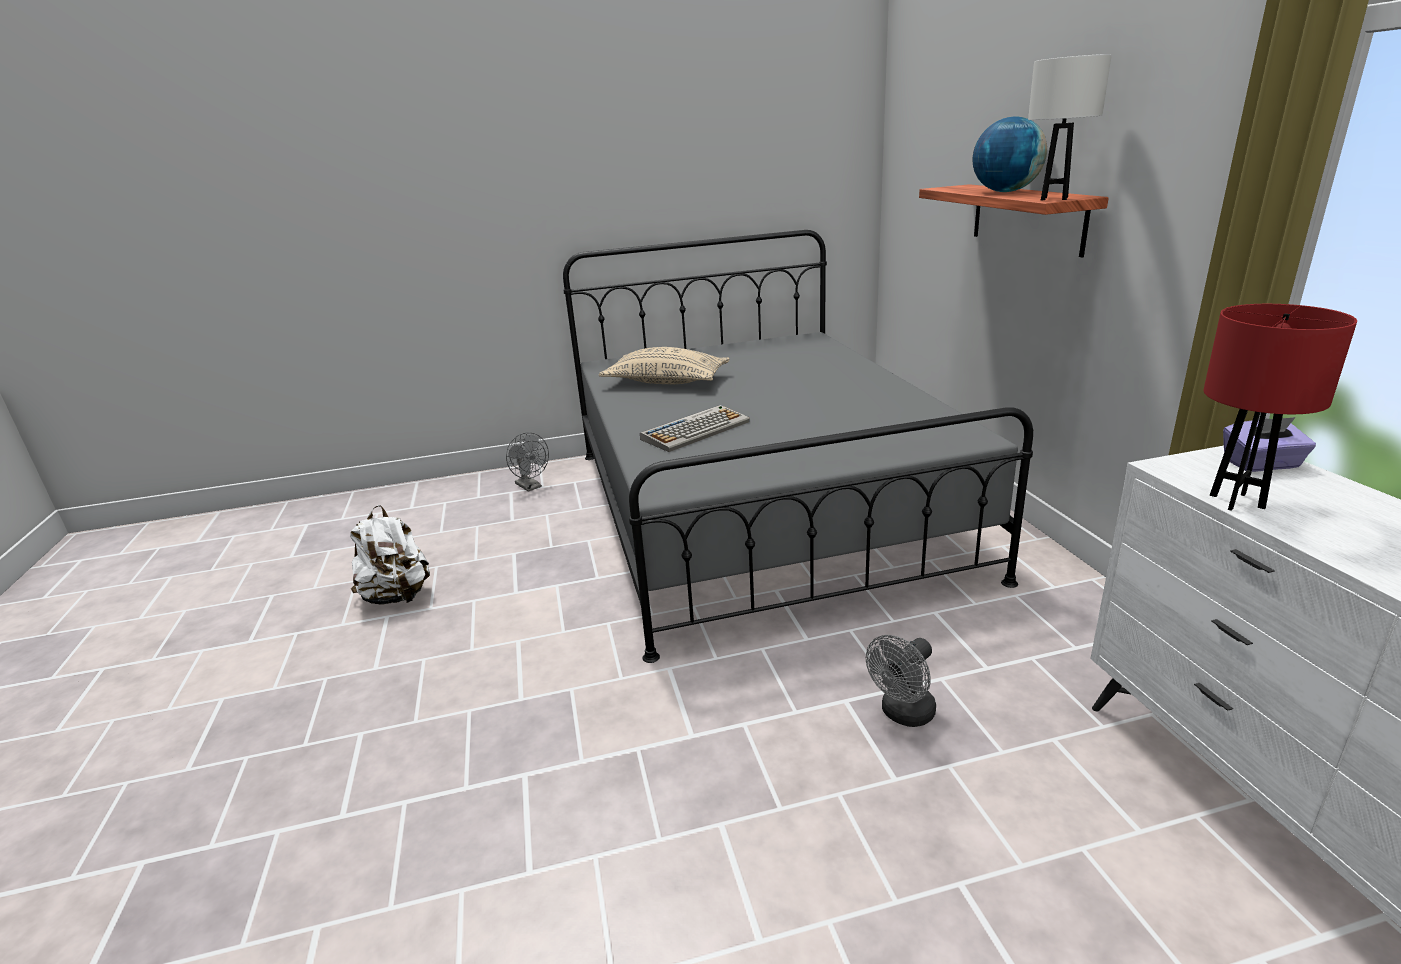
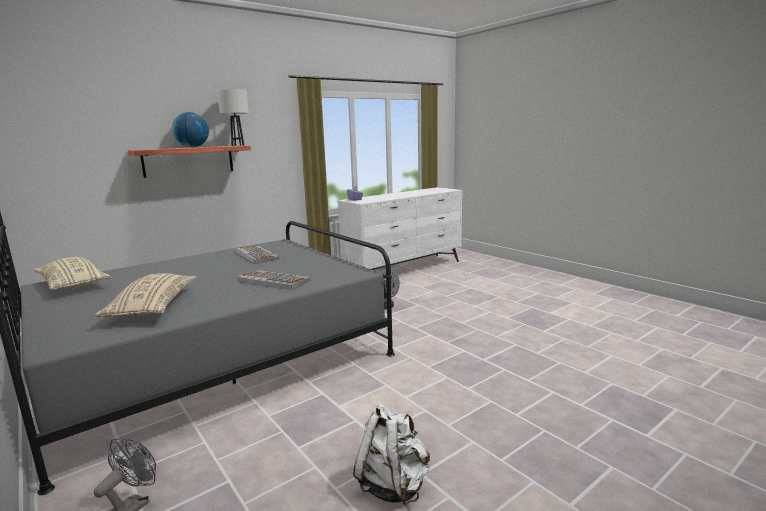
camera: 115 degrees left, 10 degrees down
red table lamp [1204,304,1357,511] -> none
none -> beige pillow [34,257,111,290]
none -> keyboard [236,246,280,264]

